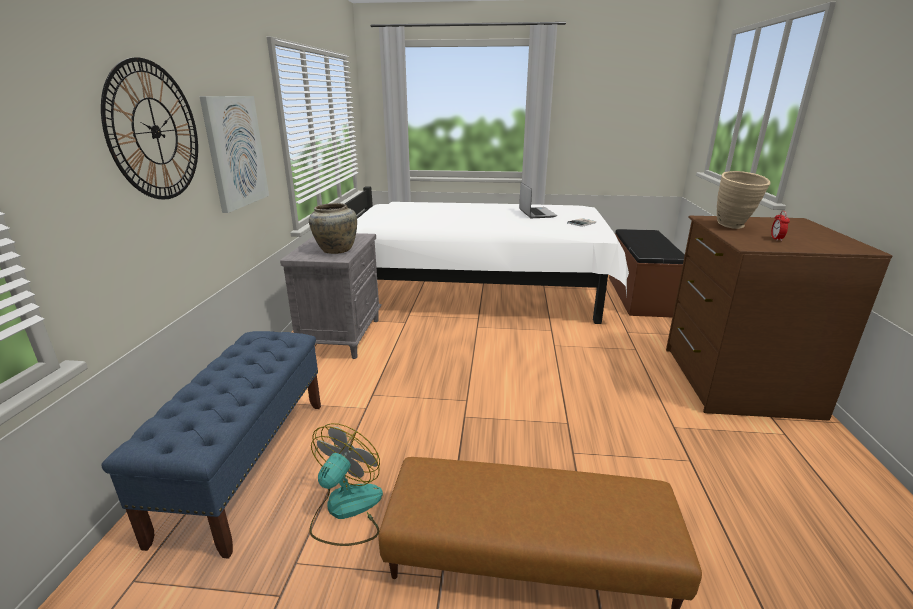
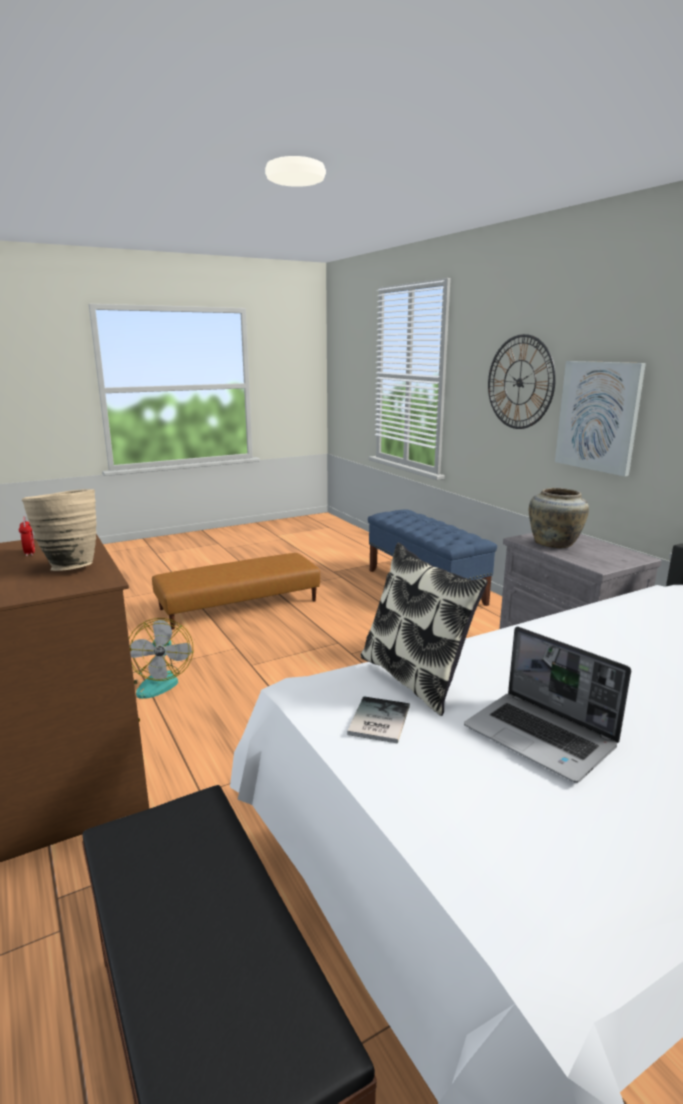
camera: 145 degrees right, 5 degrees down
fan [310,423,383,546] -> fan moved to [129,618,193,699]
none -> pillow [360,543,488,716]

